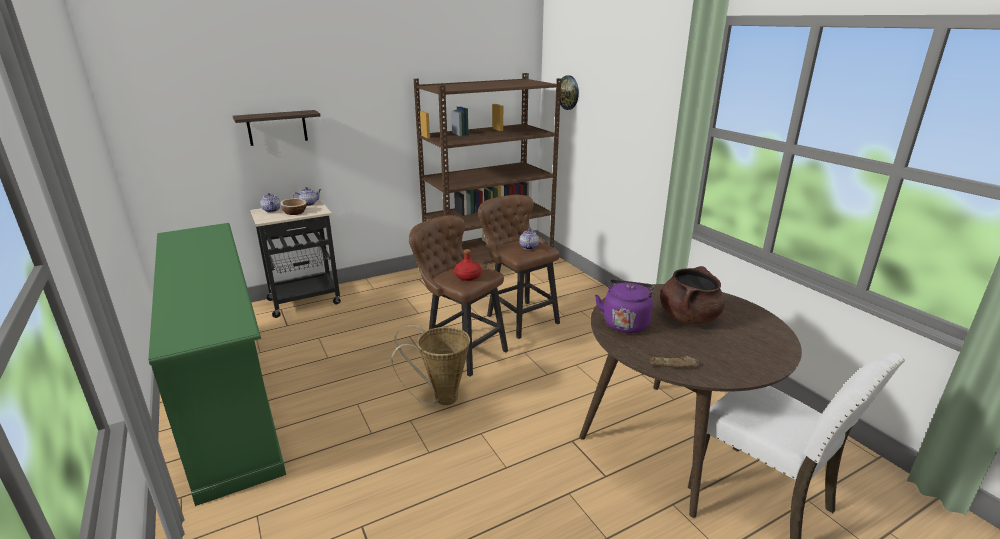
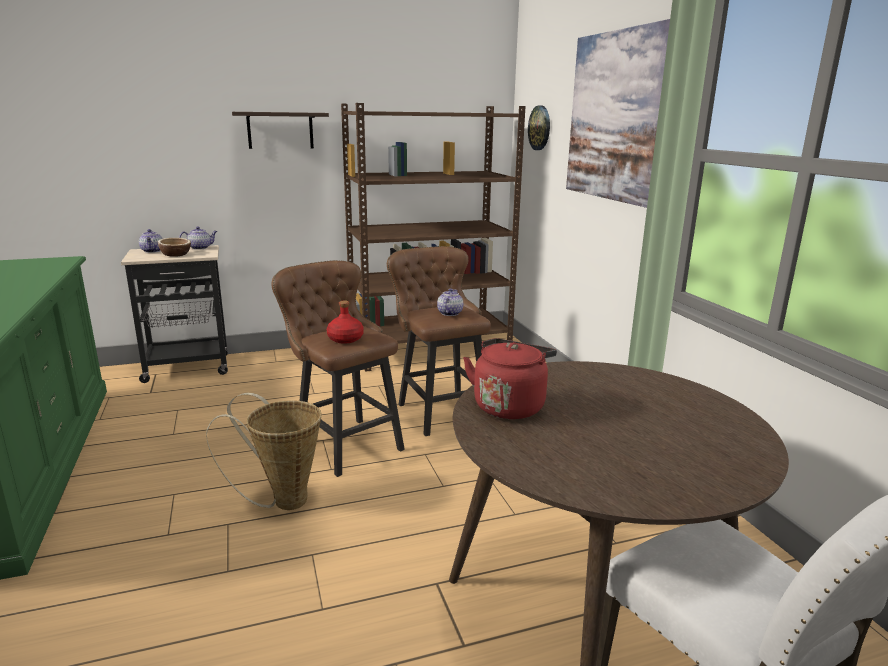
camera: 10 degrees right, 5 degrees down
shelf [233,110,320,146] -> shelf moved to [232,112,329,149]
purple kettle [595,279,654,333] -> red kettle [463,338,557,419]
bread [650,355,700,368] -> none
brown cooking pot [660,266,725,324] -> none
none -> picture [566,19,670,208]

